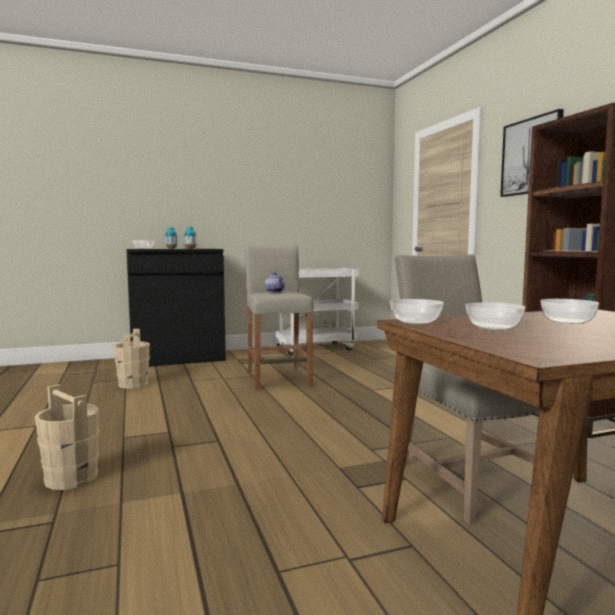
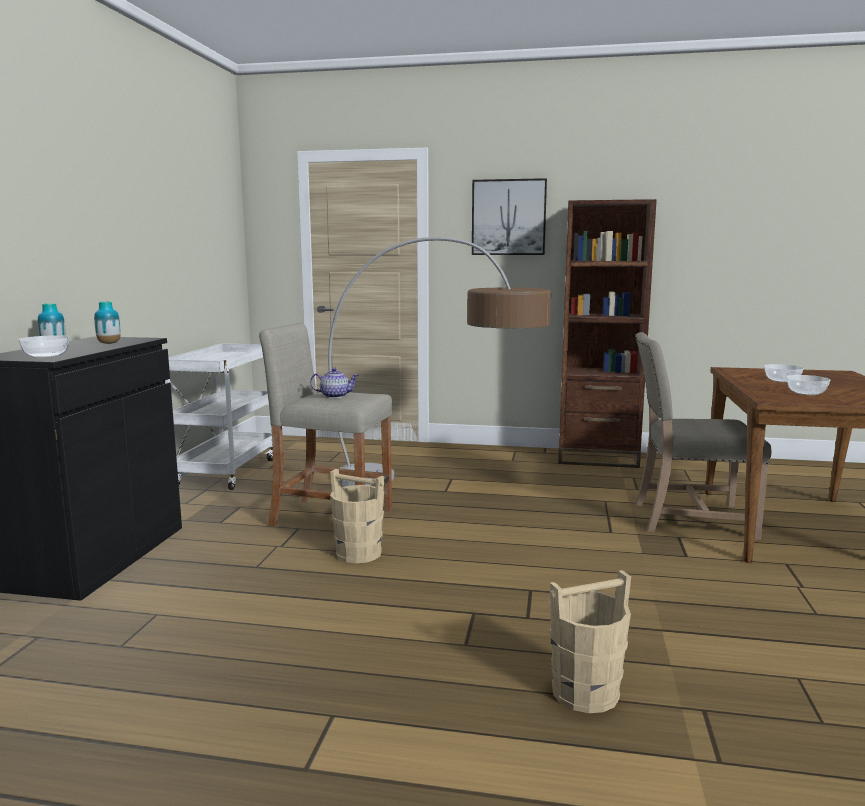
camera: 60 degrees left, 5 degrees up
beige bucket [114,329,150,389] -> beige bucket moved to [330,469,384,563]
bowl [390,299,444,325] -> none
none -> floor lamp [328,237,551,486]

